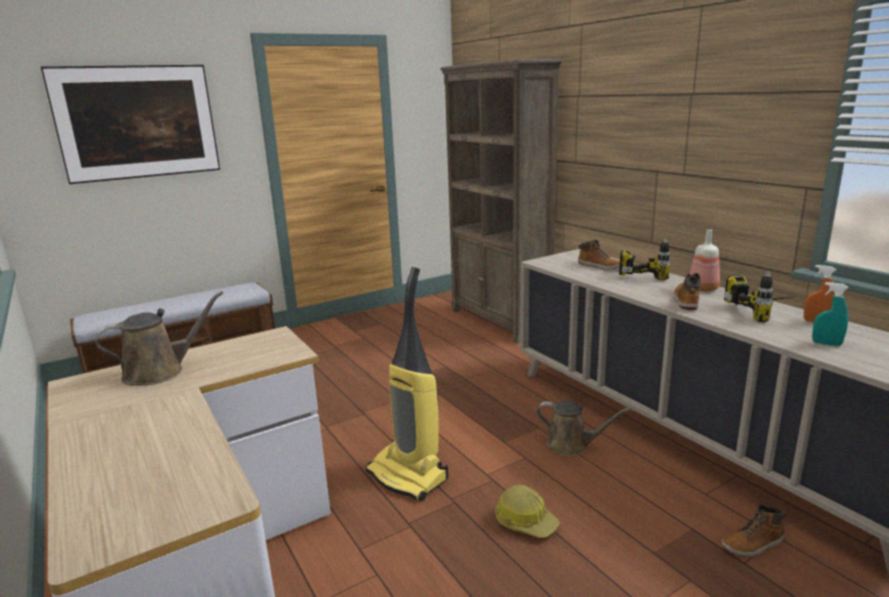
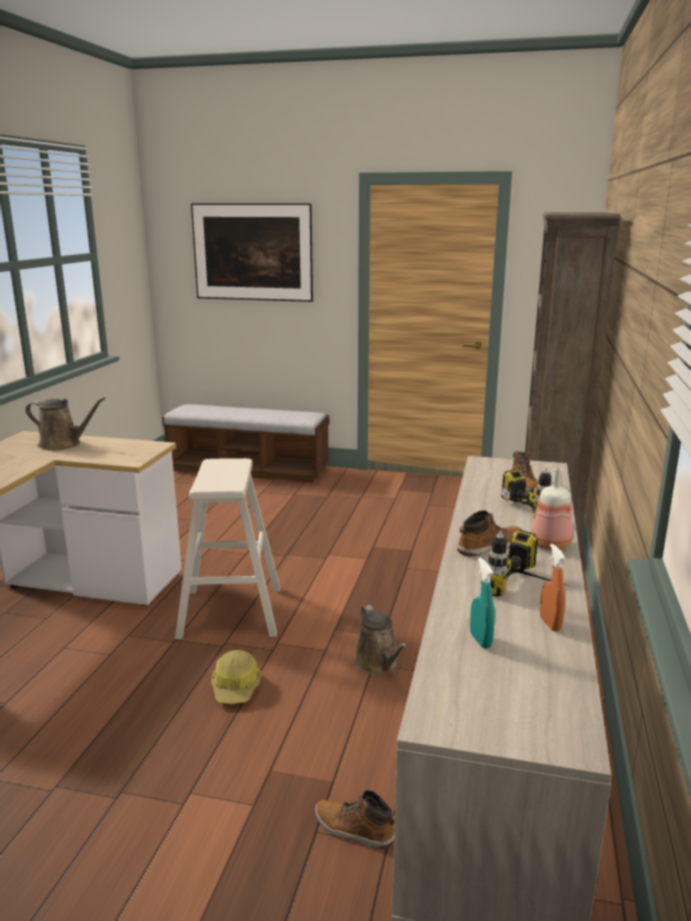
camera: 45 degrees right, 0 degrees up
vacuum cleaner [366,267,449,501] -> beige stool [175,458,281,639]

